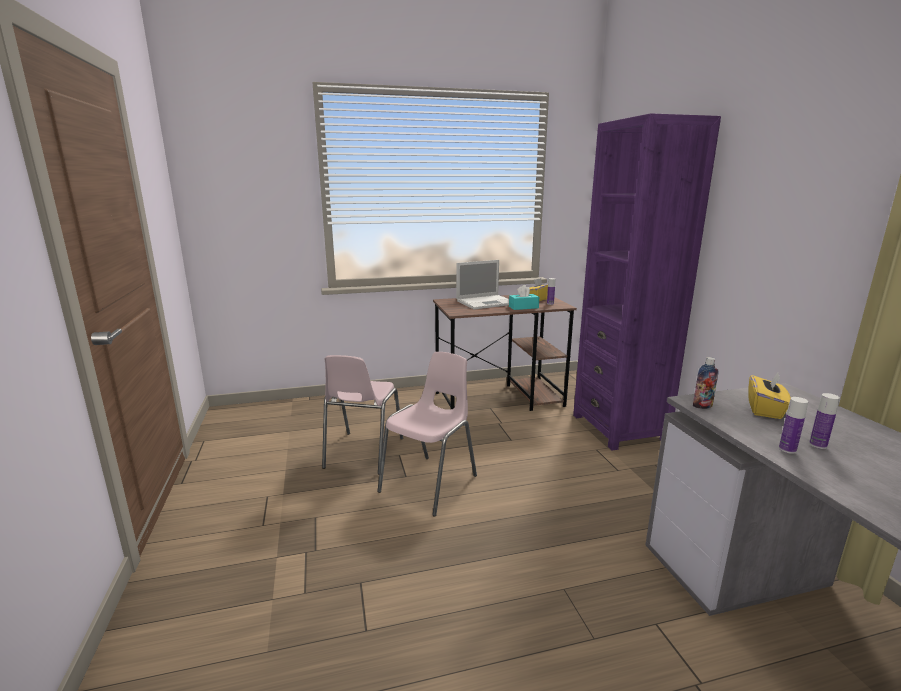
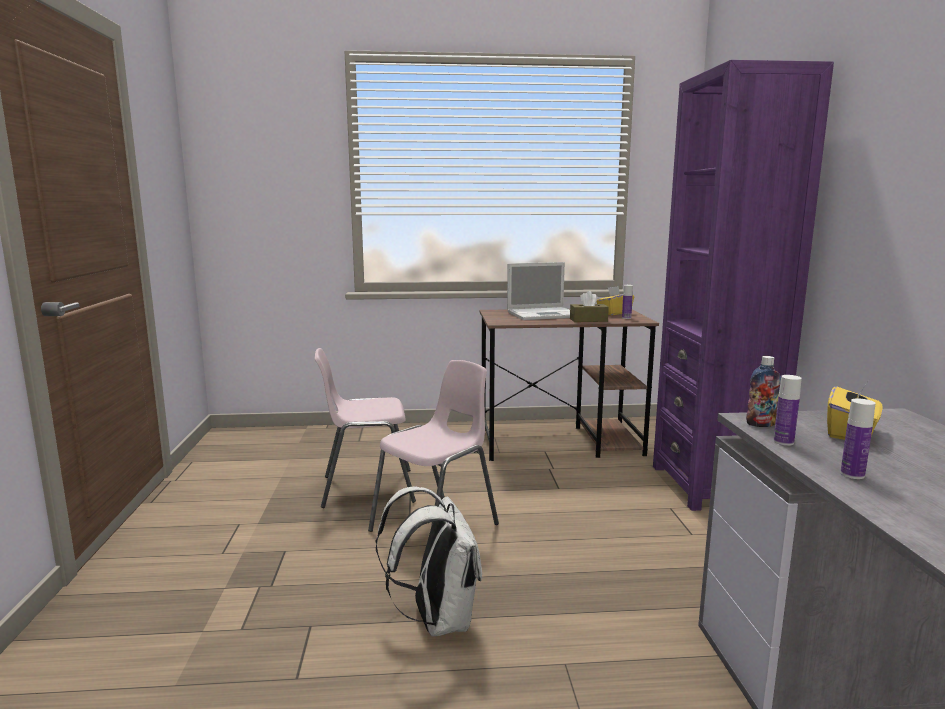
camera: 10 degrees right, 5 degrees down
pink chair [322,355,403,475] -> pink chair turned 60 degrees clockwise [315,348,416,508]
turquoise tissue box [509,285,539,310] -> brown tissue box [570,291,609,322]
bottle [809,393,840,449] -> bottle moved to [773,375,802,446]
none -> white backpack [376,487,482,637]

